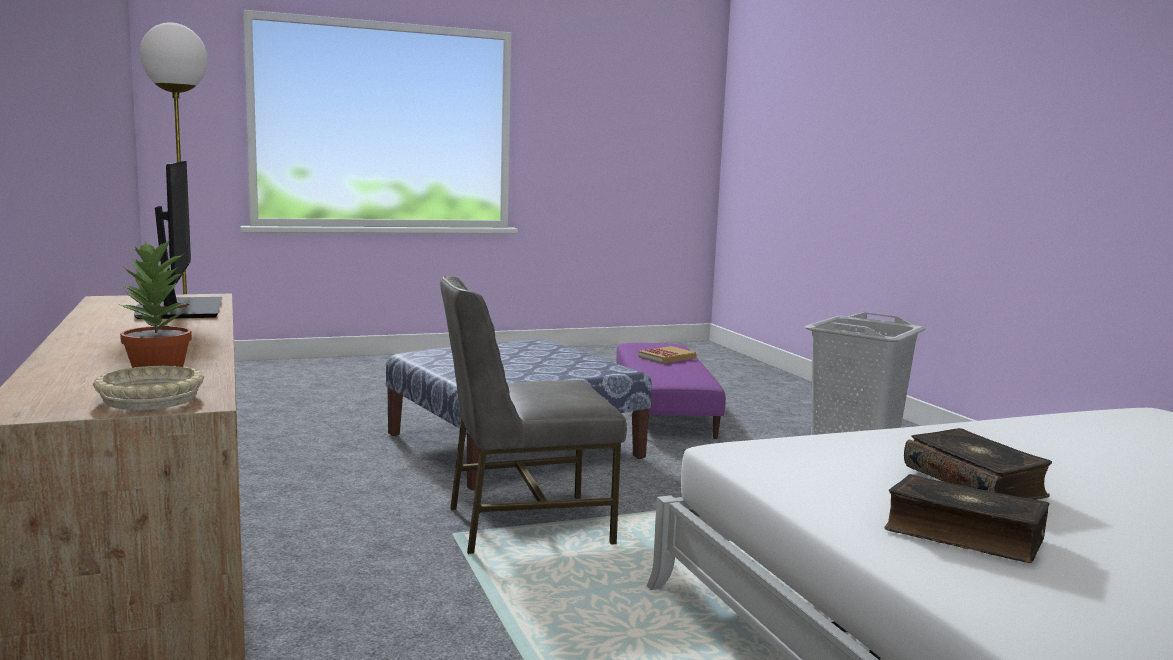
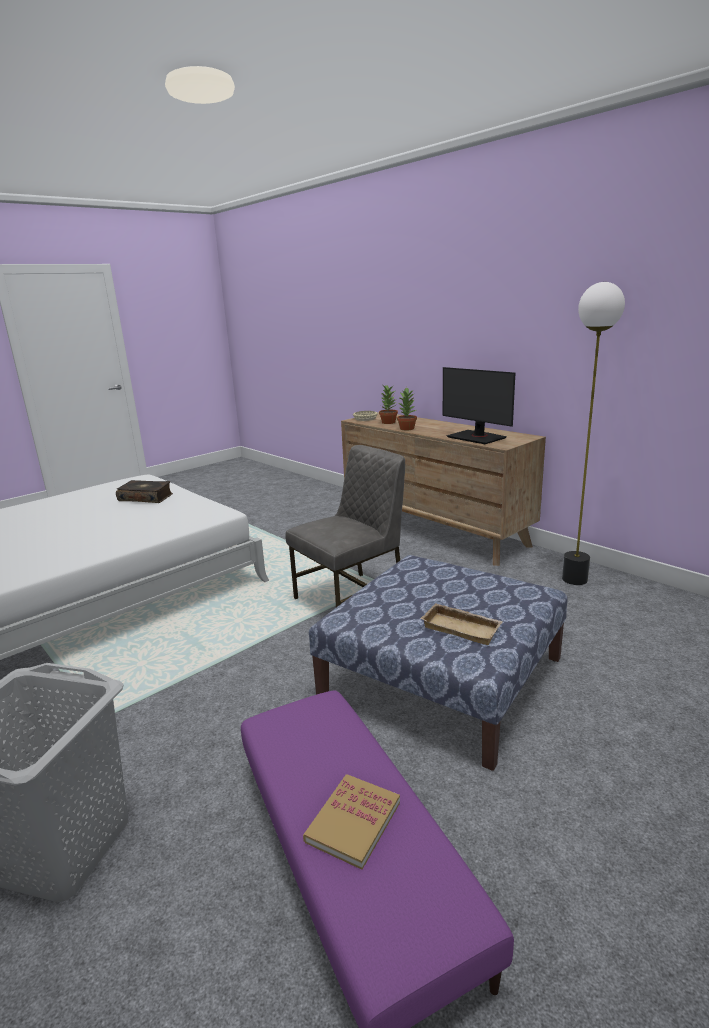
camera: 160 degrees right, 10 degrees up
book [904,428,1052,500] -> none
none -> potted plant [397,387,417,430]
none -> beige tray [420,603,503,645]

